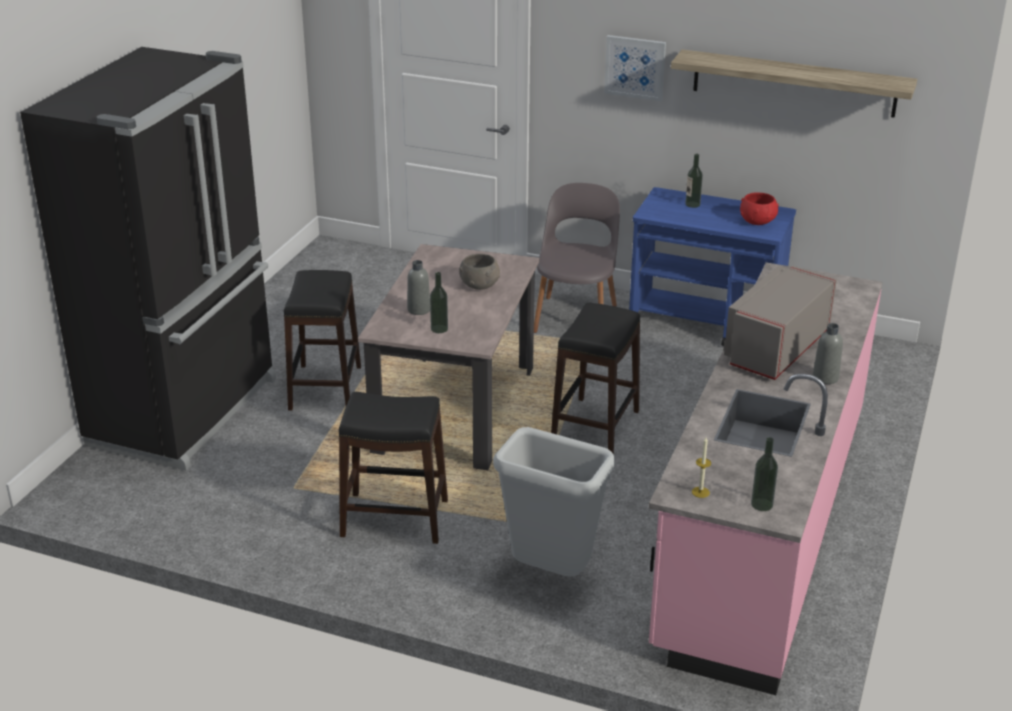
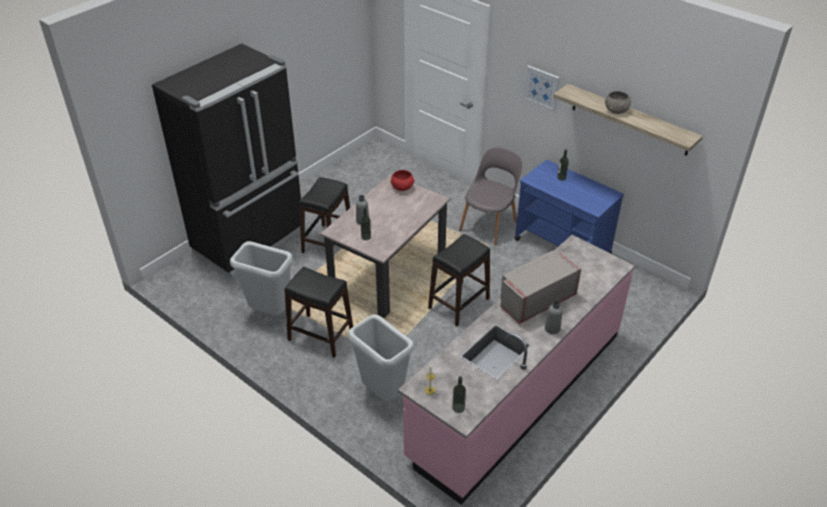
camera: 20 degrees right, 10 degrees up
grey bowl [459,254,500,290] -> grey bowl moved to [605,91,631,114]
red bowl [740,192,779,225] -> red bowl moved to [390,170,415,191]
none -> grey trash can [230,241,293,315]

